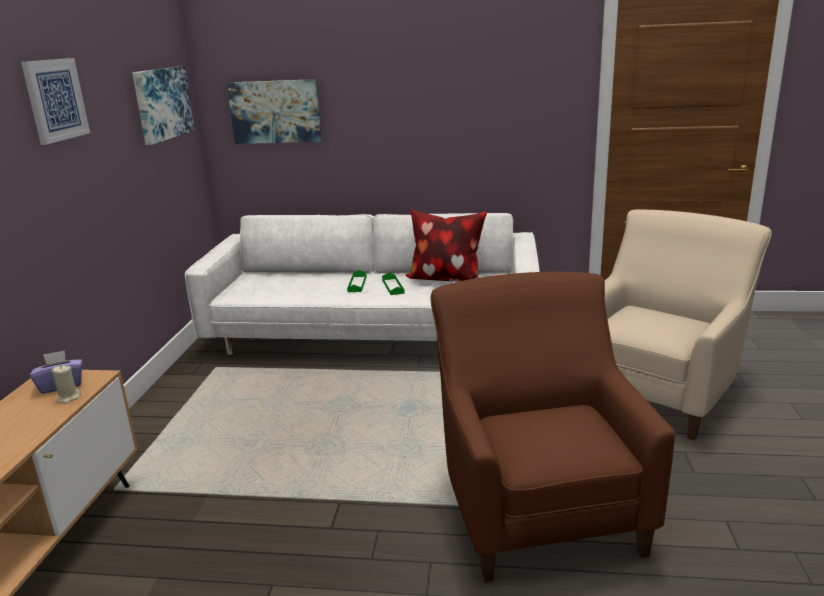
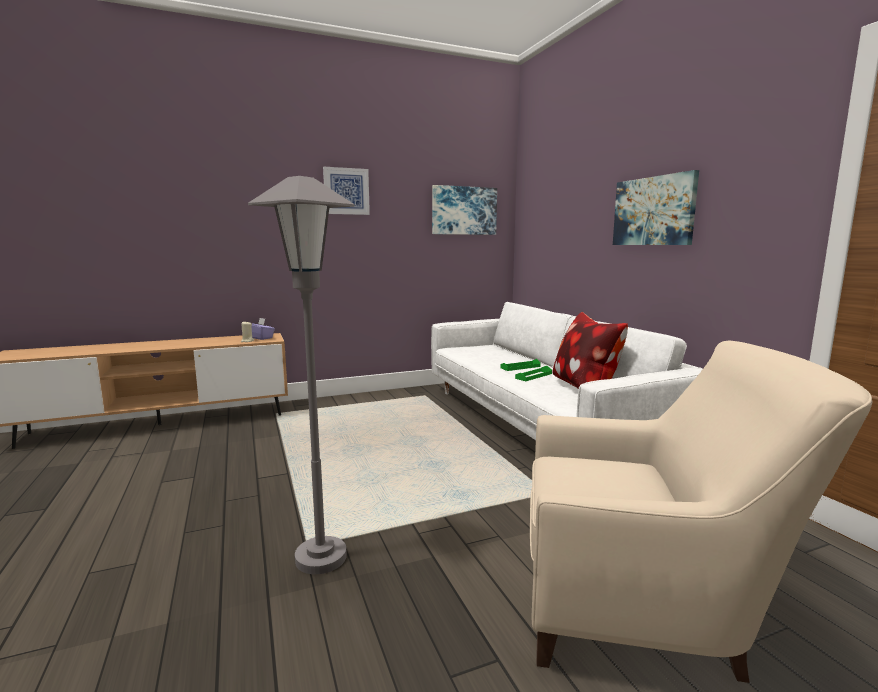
camera: 60 degrees right, 10 degrees down
picture [227,79,322,144] -> picture moved to [613,170,699,245]
brown armchair [431,272,675,582] -> grey floor lamp [248,176,355,574]

